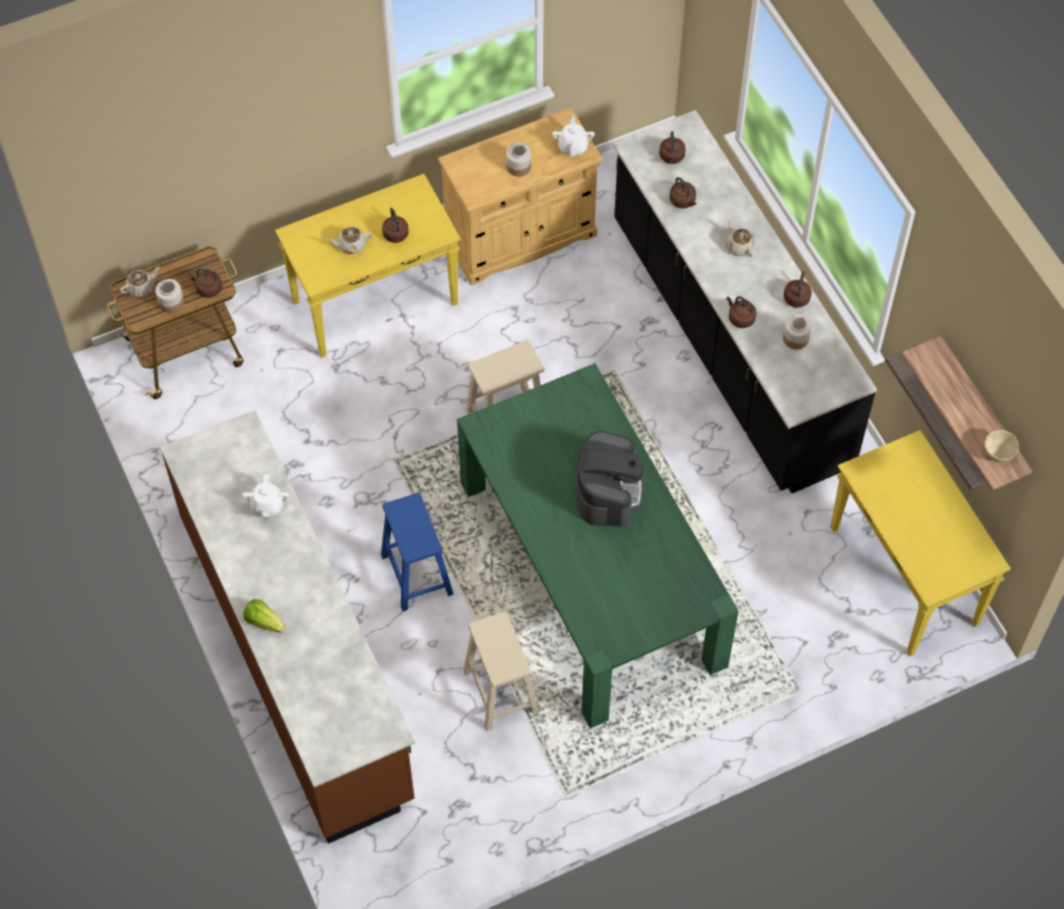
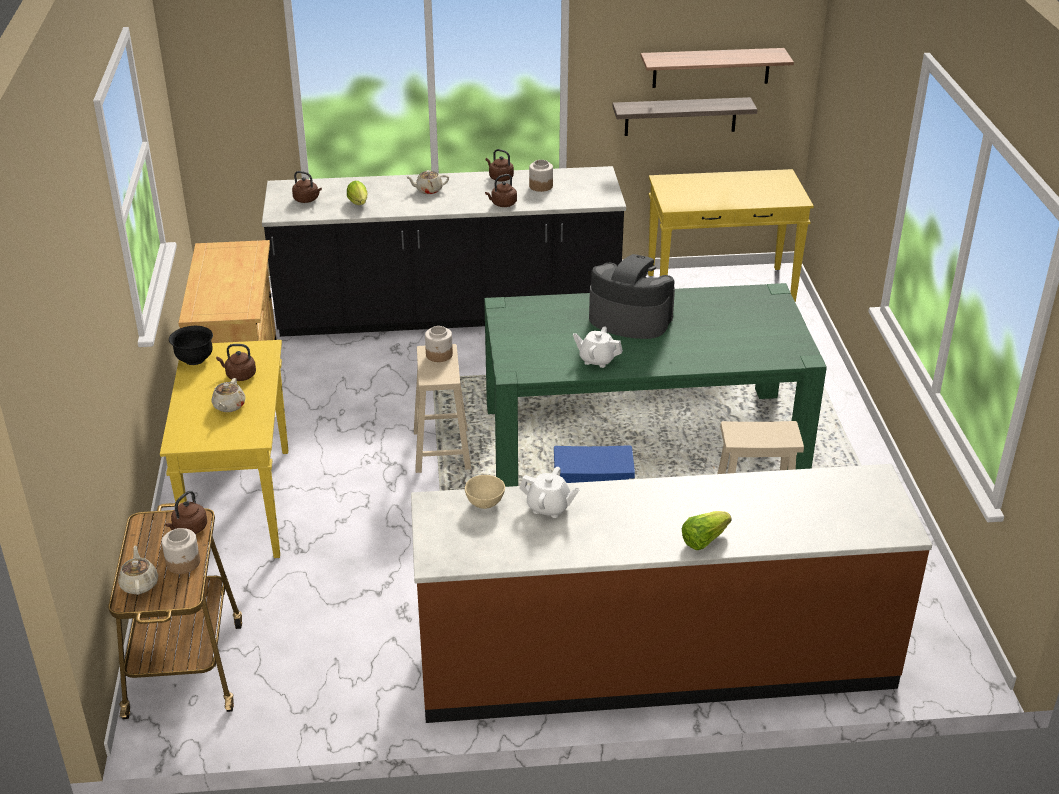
camera: 70 degrees left, 25 degrees down
jar [506,143,531,176] -> jar moved to [425,326,453,362]
white teapot [552,115,595,157] -> white teapot moved to [573,326,623,368]
brown kettle [670,177,697,208] -> lettuce [347,181,368,205]
beige bowl [984,430,1019,462] -> beige bowl moved to [465,475,505,509]
none -> black bowl [169,326,213,365]

